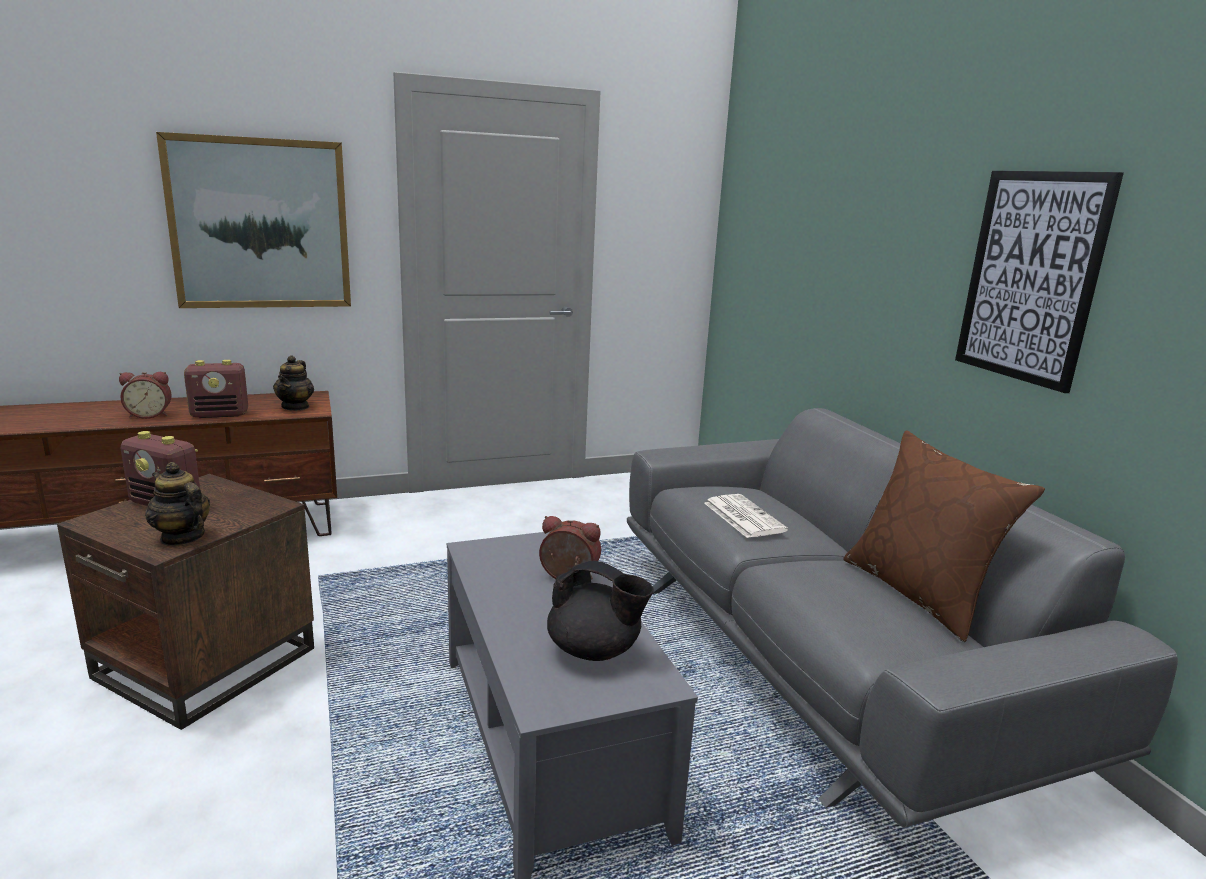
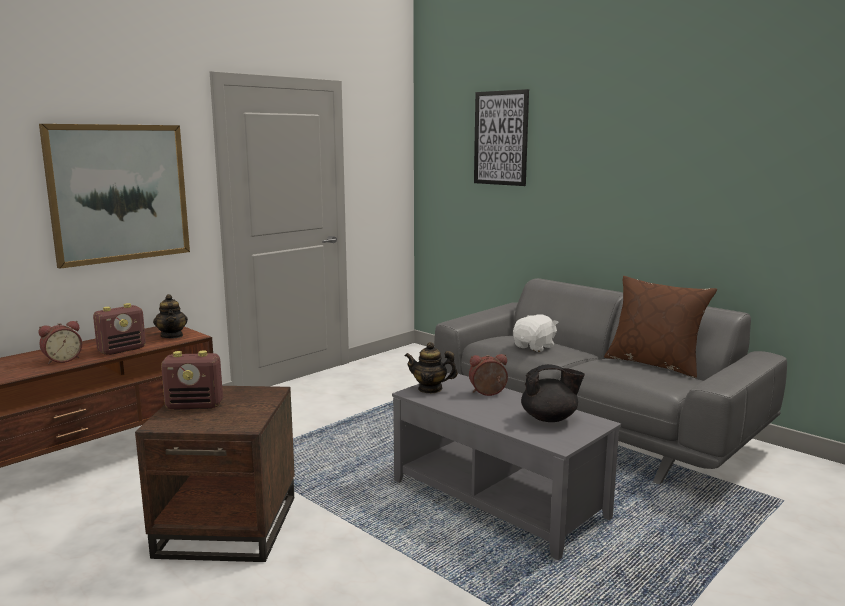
camera: 25 degrees left, 5 degrees down
teapot [145,462,210,546] -> teapot moved to [405,342,458,393]
newspaper [704,494,788,538] -> white plush toy [513,315,559,352]
picture [955,171,1124,393] -> picture moved to [474,89,529,186]

